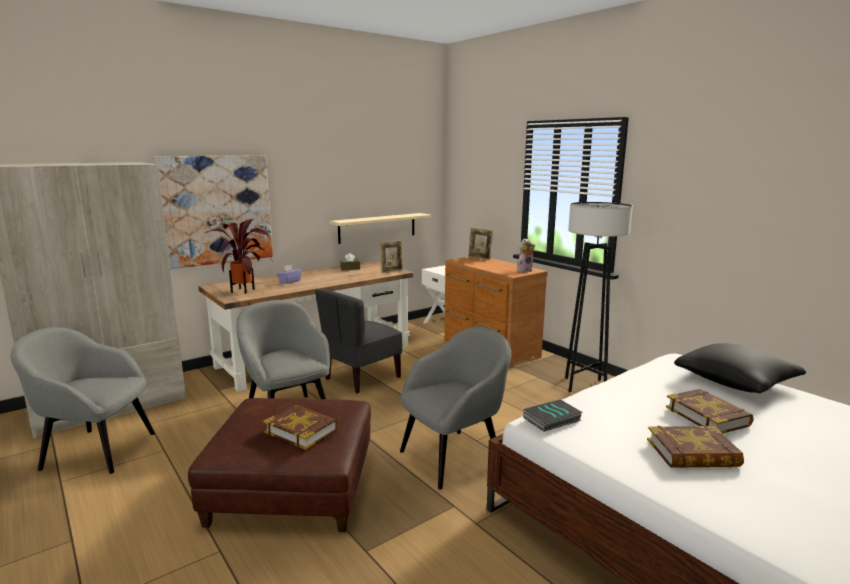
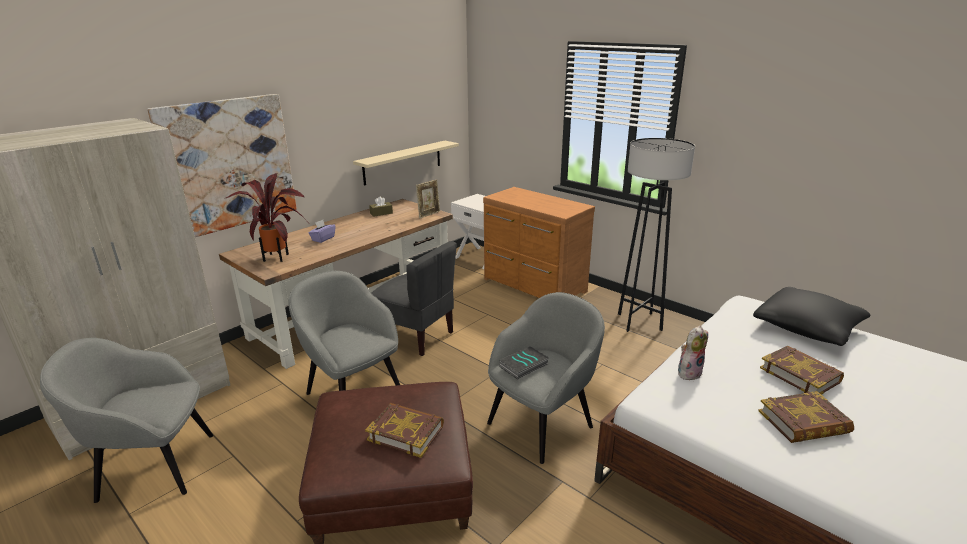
camera: 10 degrees left, 10 degrees up
grey chair [315,289,402,393] -> grey chair turned 90 degrees counterclockwise [372,241,456,356]
picture frame [468,228,493,260] -> none
plush toy [517,238,535,272] -> plush toy moved to [678,326,708,380]
book [523,399,583,432] -> book moved to [499,346,549,380]

